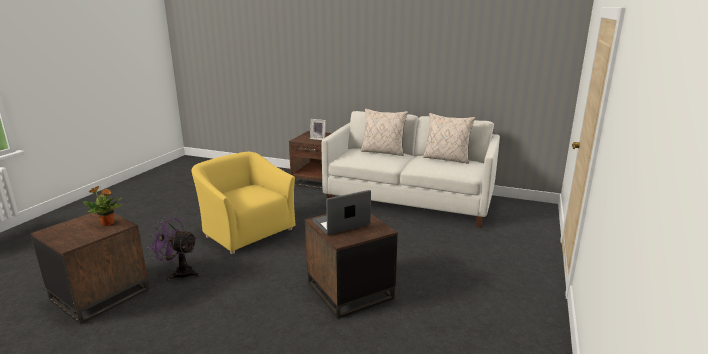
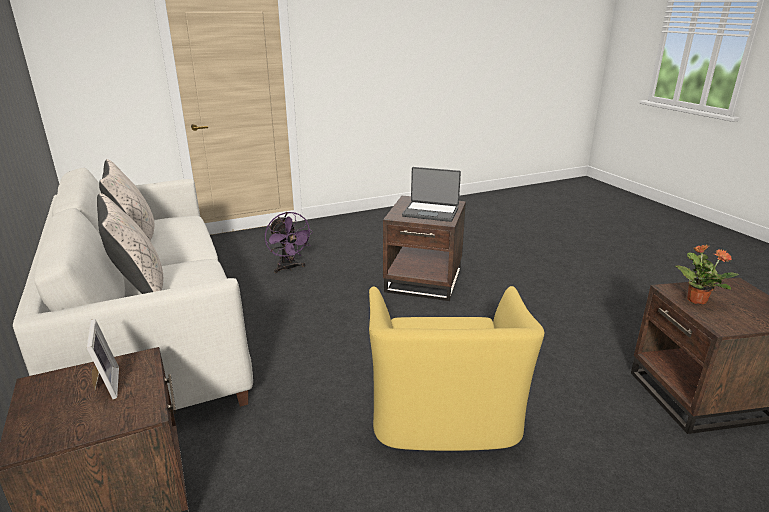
camera: 135 degrees left, 5 degrees up
purple fan [147,217,200,281] -> purple fan moved to [265,212,313,273]

